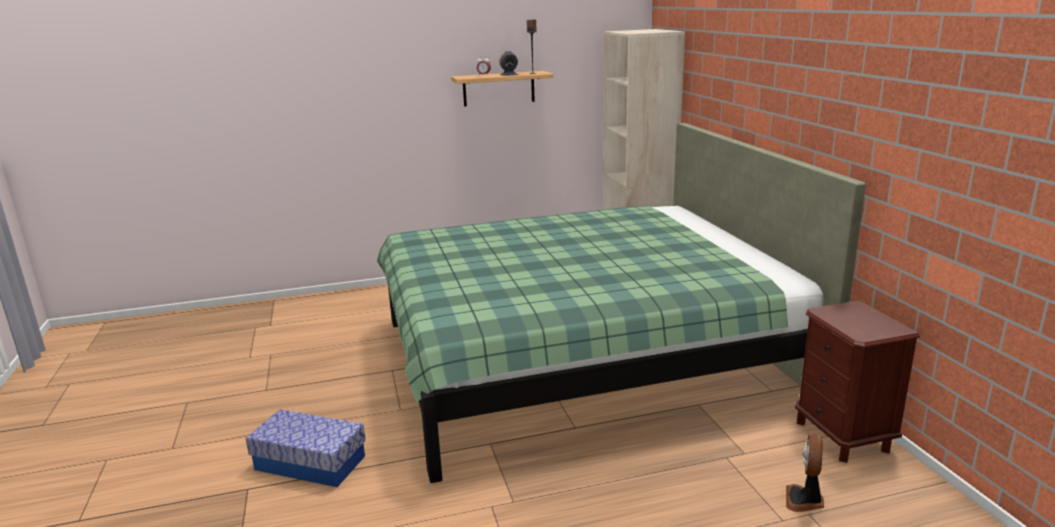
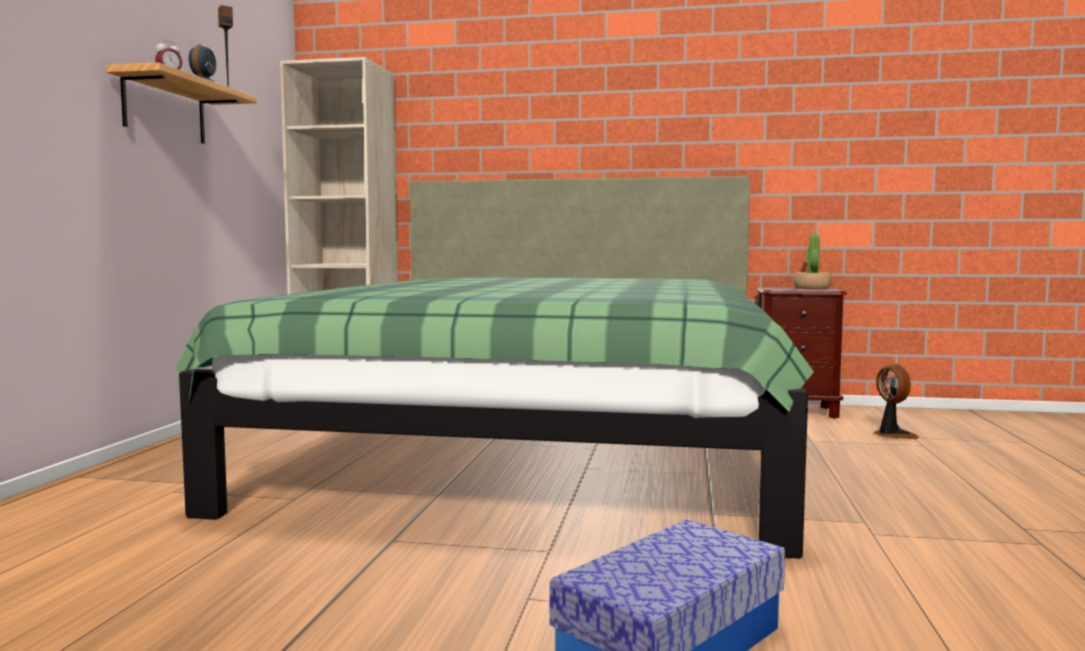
camera: 65 degrees left, 15 degrees down
fan [786,434,824,512] -> fan turned 150 degrees counterclockwise [874,364,919,439]
none -> potted plant [793,234,831,289]

